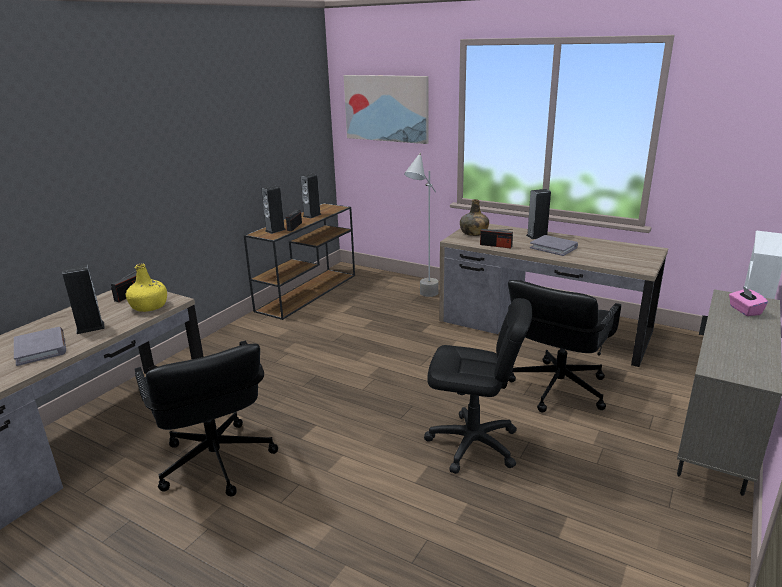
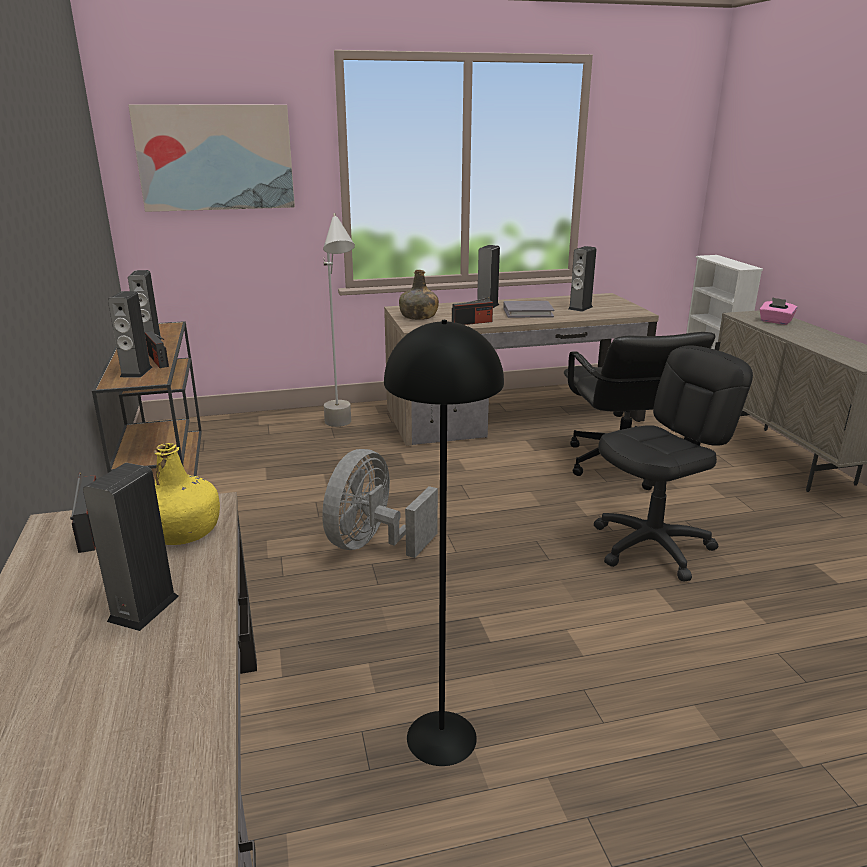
camera: 45 degrees left, 0 degrees up
grey book [14,327,66,366] -> none
black office chair [134,341,278,497] -> black floor lamp [384,320,504,766]
none -> grey fan [322,449,438,558]
none -> speaker [568,246,597,312]

